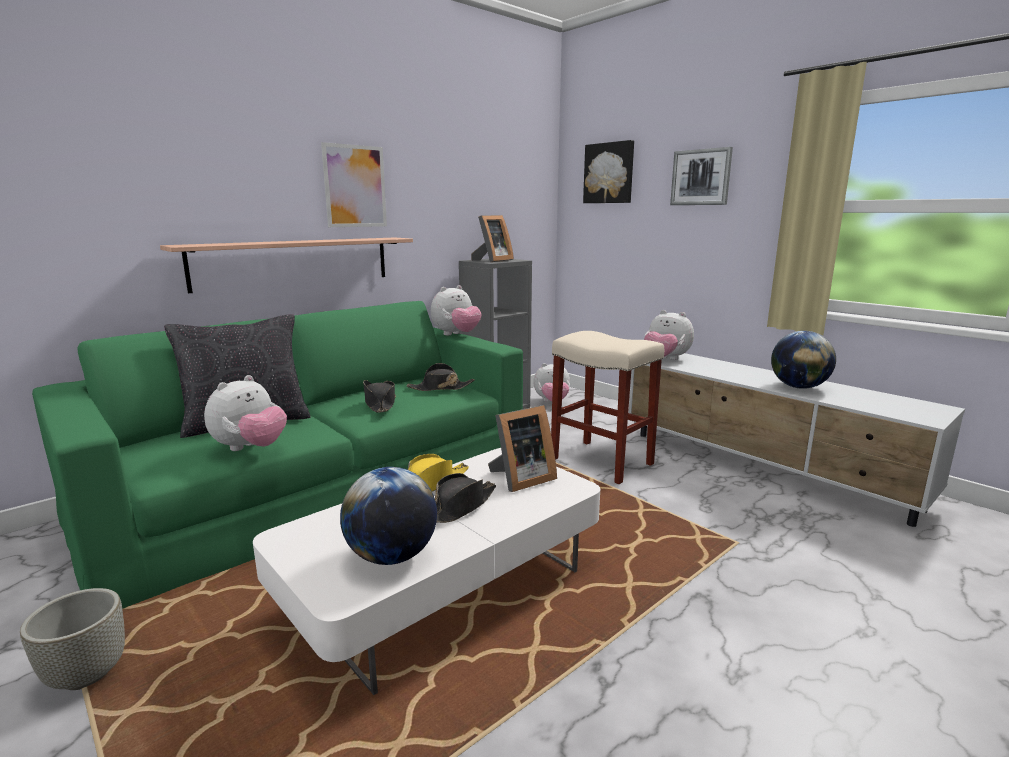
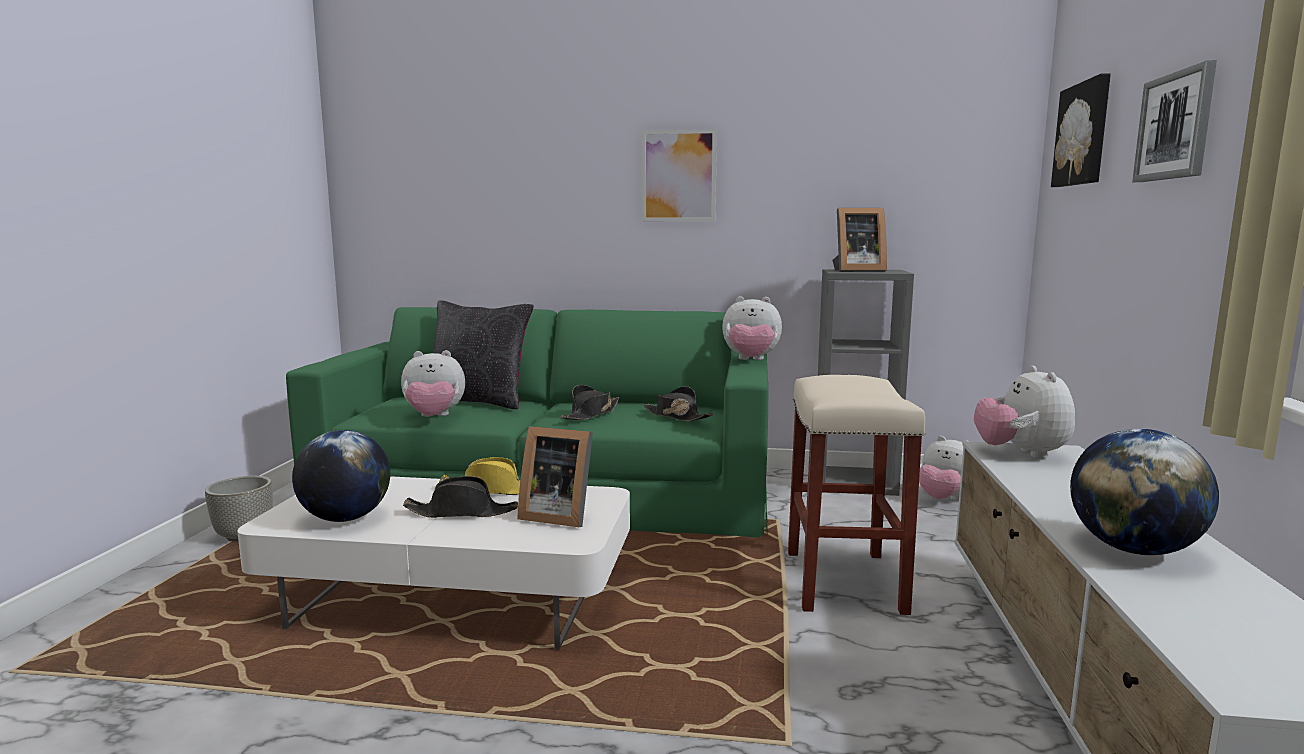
camera: 50 degrees right, 5 degrees down
shelf [160,237,413,293] -> none

